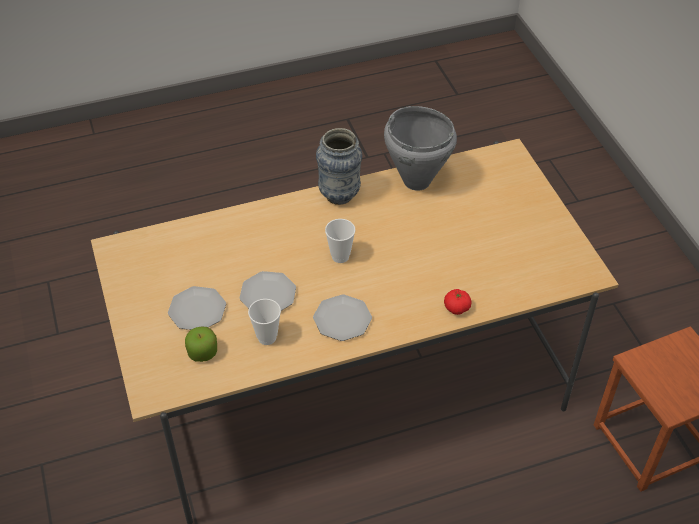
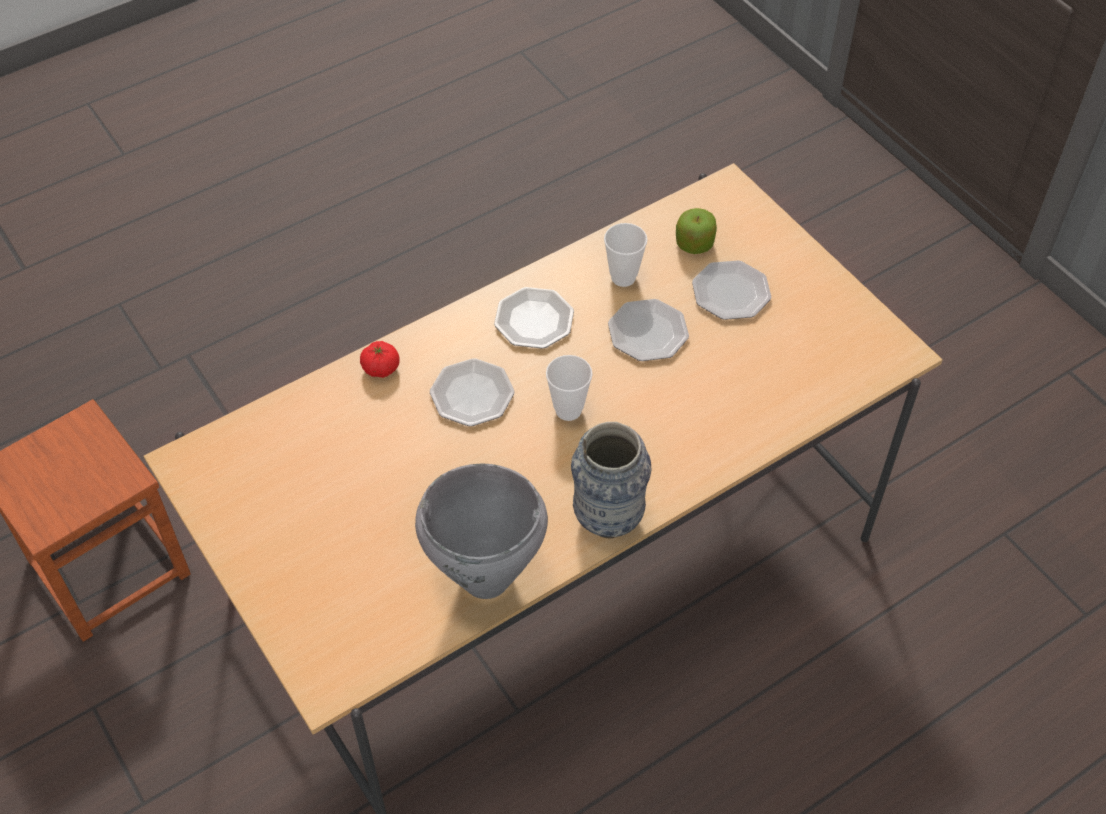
camera: 165 degrees right, 5 degrees up
none -> plate [430,358,514,426]

